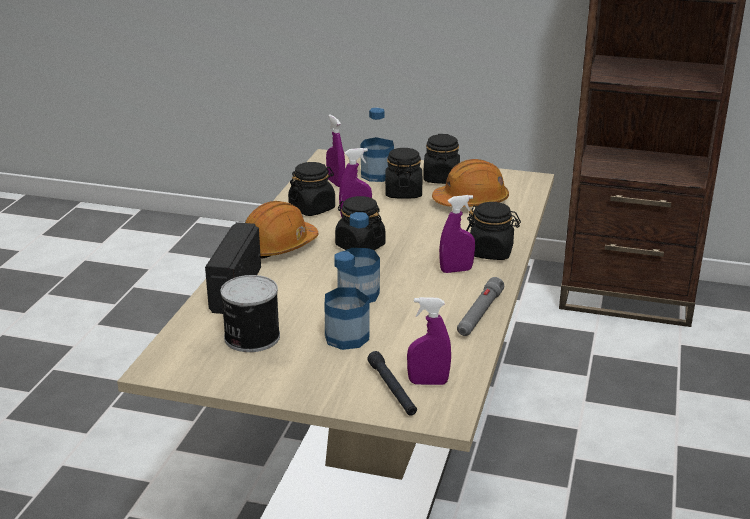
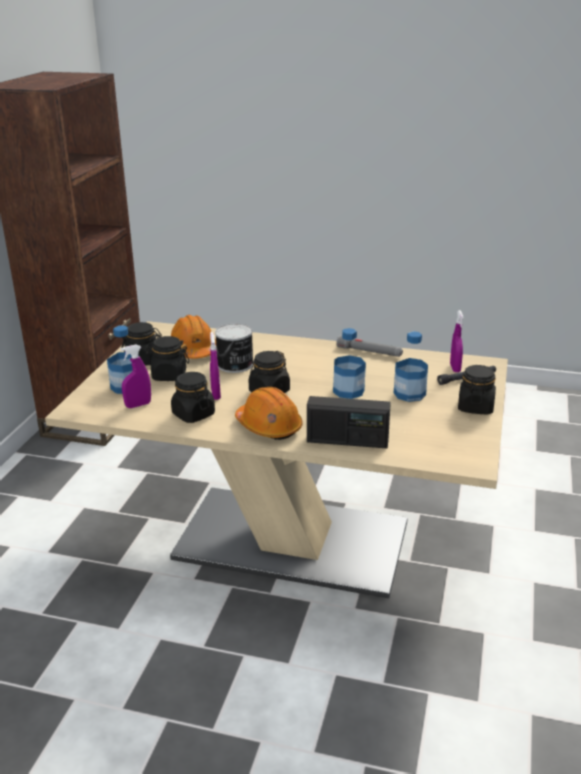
camera: 90 degrees left, 0 degrees up
can [220,275,280,352] -> can moved to [215,323,253,373]
purple spray bottle [439,195,475,273] -> none
black jar [466,202,521,260] -> black jar moved to [458,365,496,414]

